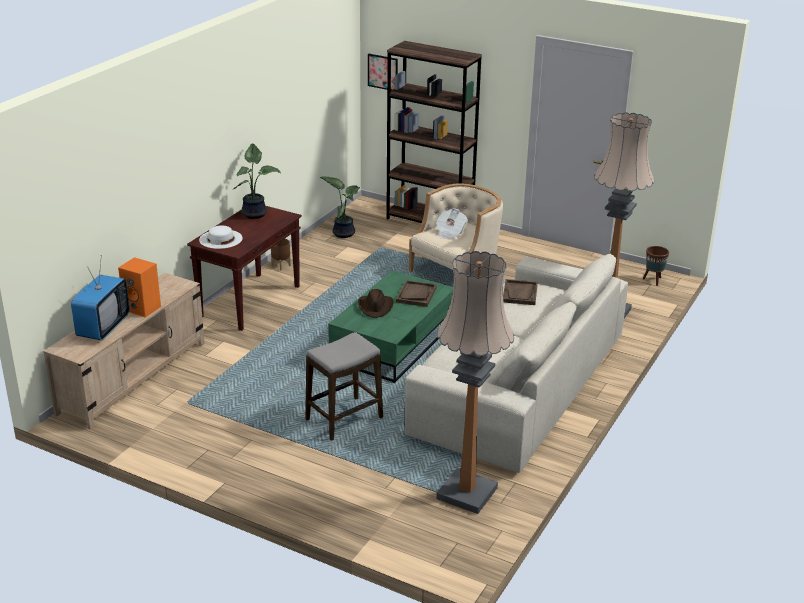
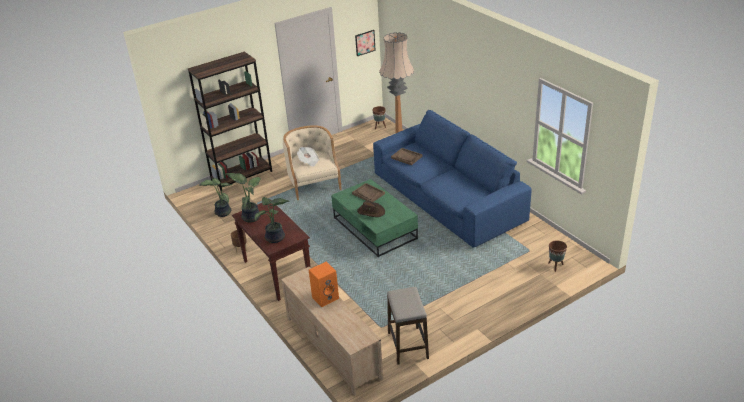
camera: 60 degrees left, 5 degrees up
television [71,255,130,341] -> none
white hat [199,225,243,249] -> potted plant [255,197,290,243]
stool [305,332,383,441] -> stool moved to [387,287,429,365]
picture [368,53,398,90] -> picture moved to [355,30,376,56]
beige sofa [405,254,628,473] -> blue sofa [373,110,532,248]
floor lamp [437,251,514,514] -> none
none -> brown planter [548,240,567,272]

